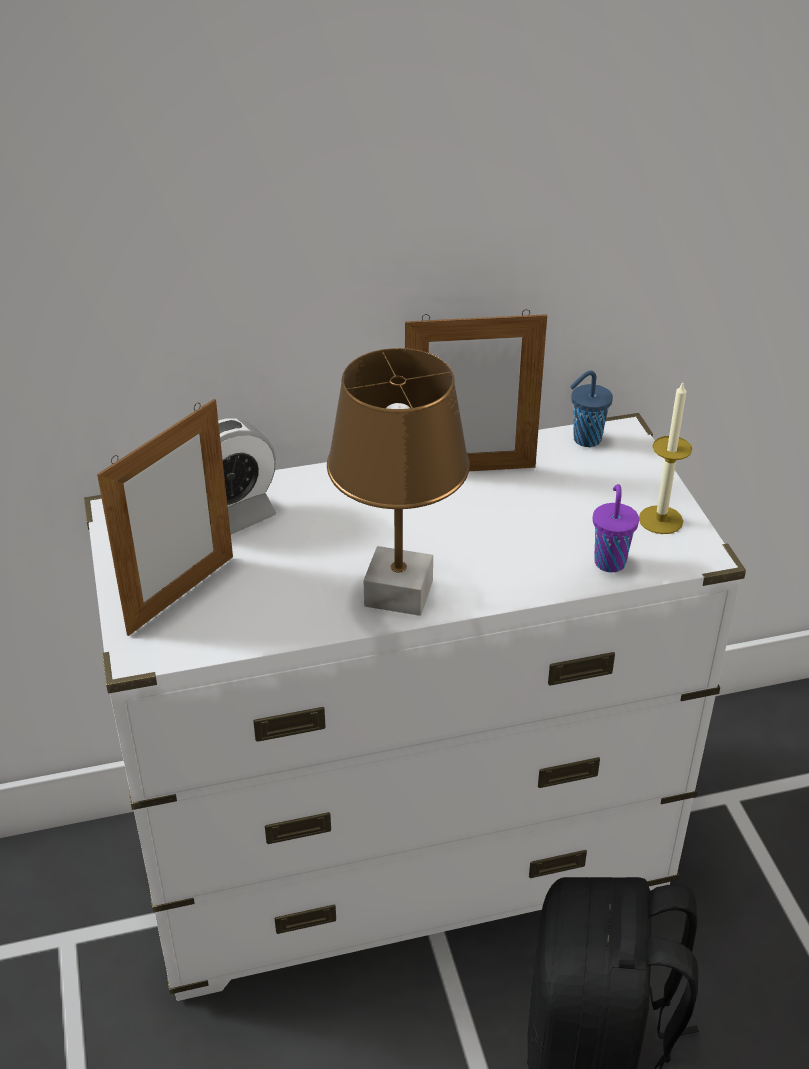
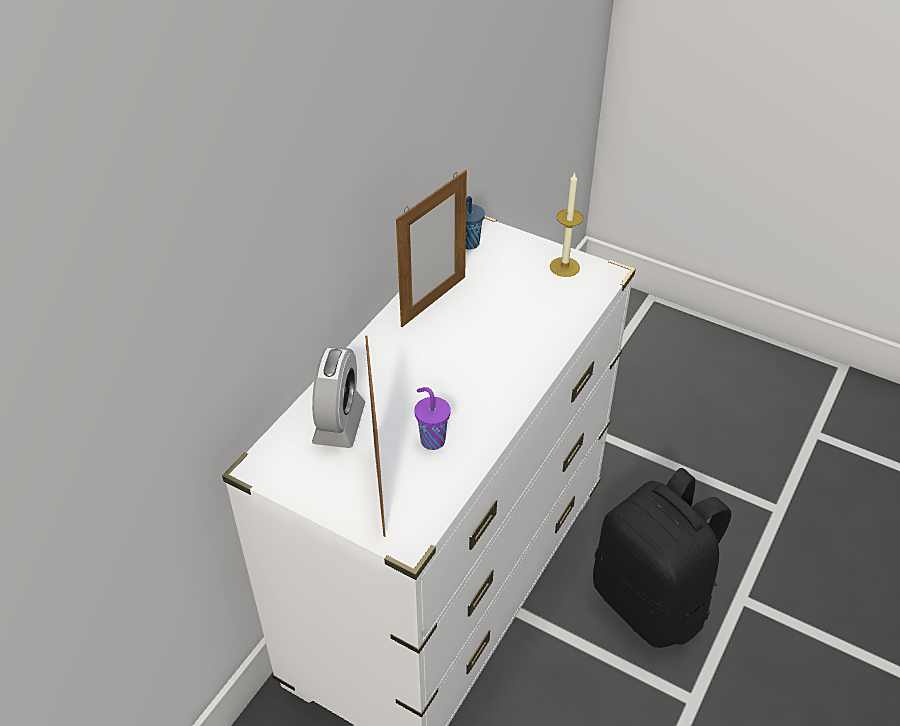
camera: 45 degrees left, 5 degrees up
brown table lamp [327,348,470,616] -> none
purple cup [593,484,639,572] -> purple cup moved to [414,387,451,450]

